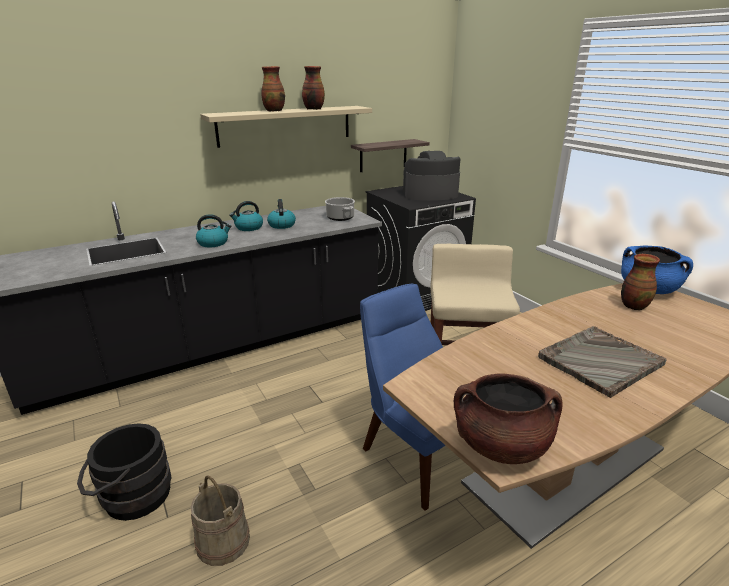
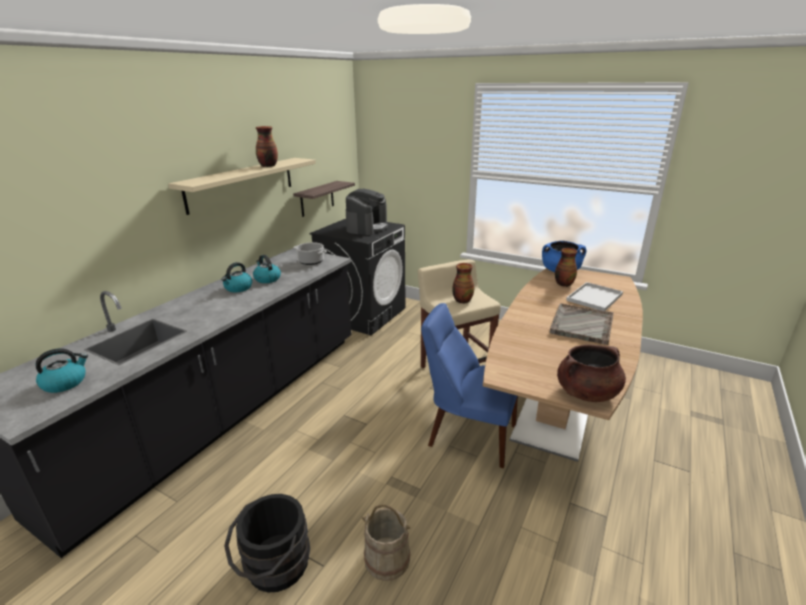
camera: 30 degrees left, 0 degrees up
kettle [196,214,231,247] -> kettle moved to [35,348,88,393]
vase [261,66,285,112] -> vase moved to [452,263,474,304]
coffee machine [403,151,460,201] -> coffee machine turned 150 degrees clockwise [346,189,388,235]
none -> white tray [566,282,623,311]

